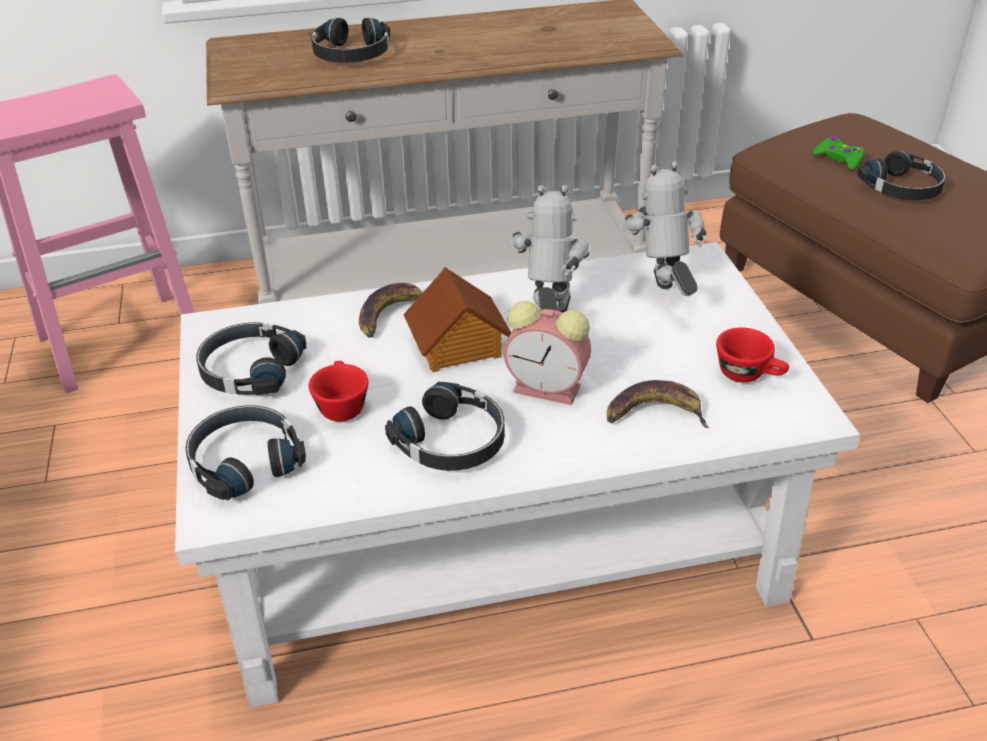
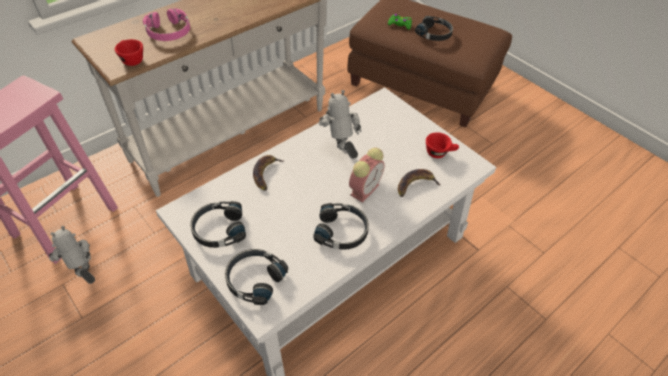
camera: 30 degrees left, 10 degrees up
red cup [309,361,368,421] -> red cup moved to [115,39,143,66]
black headphones [311,18,391,63] -> pink headphones [143,8,190,41]
toy house [403,267,511,372] -> none
alarm clock [504,301,591,405] -> alarm clock turned 45 degrees counterclockwise [349,148,385,203]
toy robot [623,161,707,296] -> toy robot moved to [49,226,95,284]

